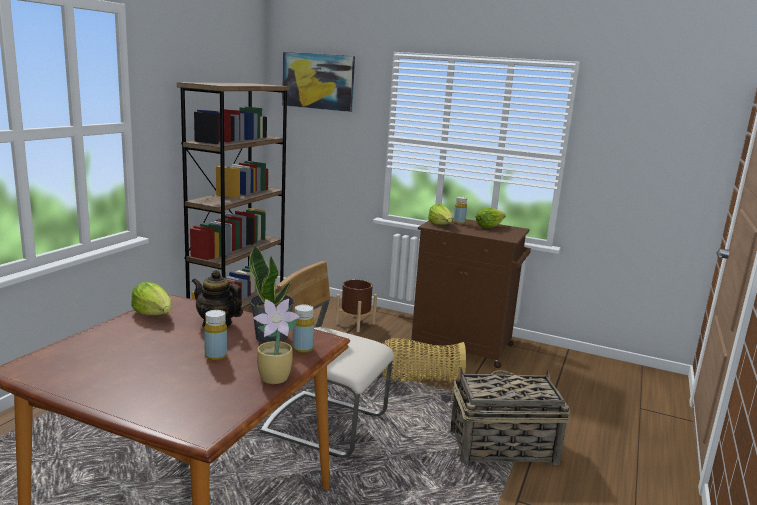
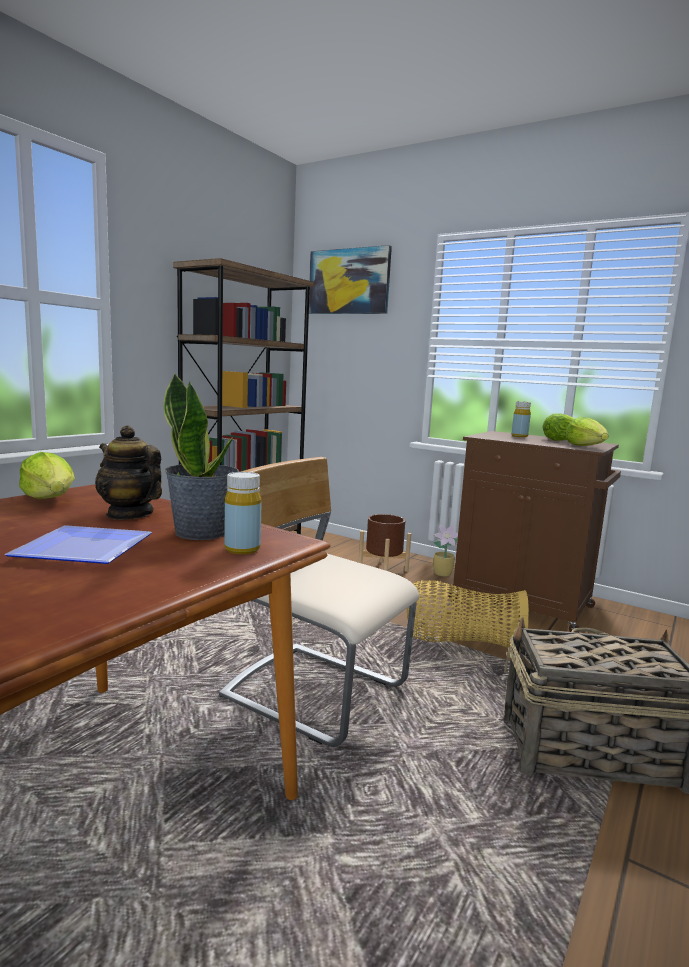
camera: 10 degrees right, 5 degrees down
yellow bottle [204,310,227,361] -> plate [5,525,152,564]
potted plant [253,299,300,384] -> potted plant moved to [433,525,458,576]
lettuce [428,204,453,225] -> lettuce moved to [566,417,609,446]

